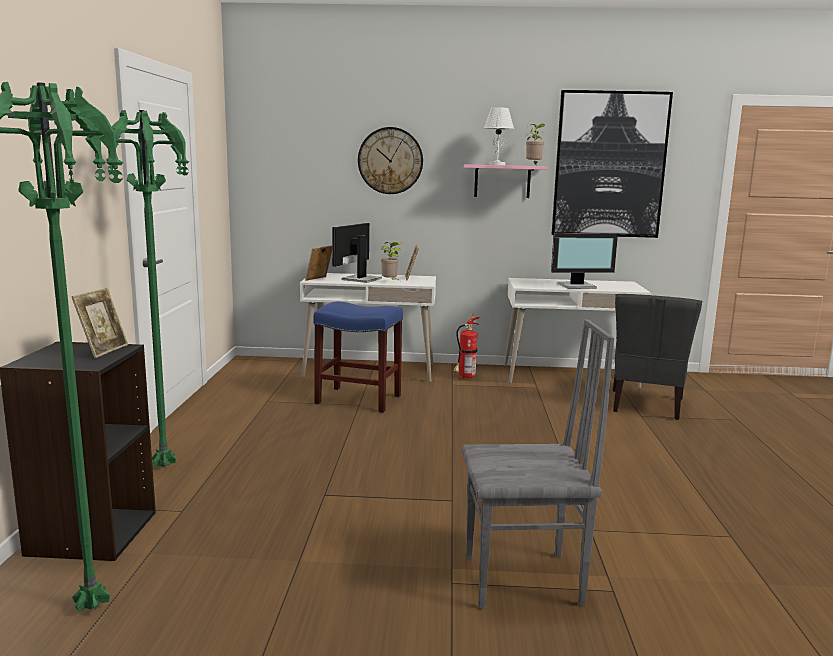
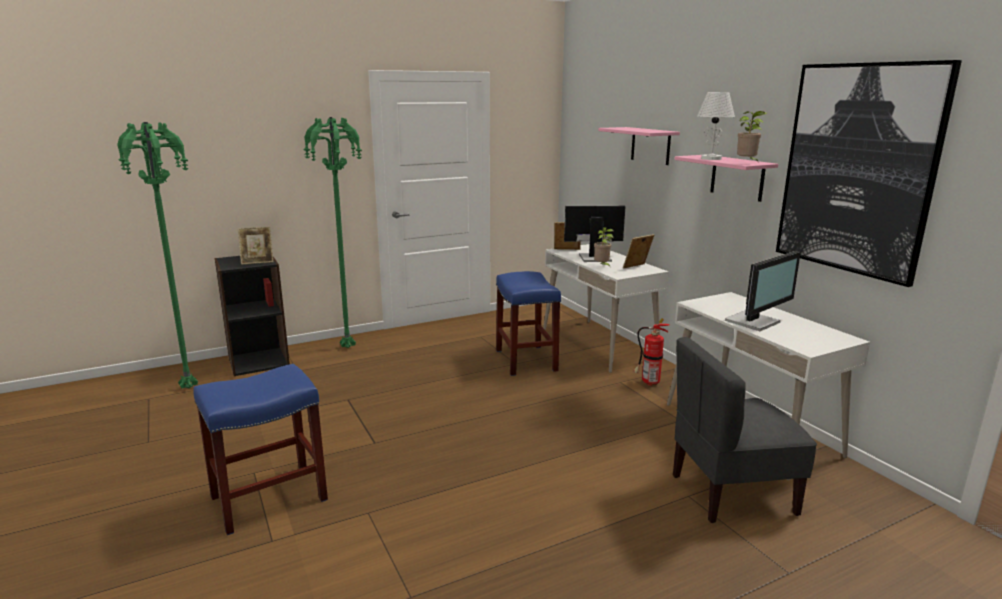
camera: 60 degrees right, 5 degrees up
wall clock [358,127,423,194] -> pink shelf [598,127,680,165]
grey chair [462,319,614,609] -> blue stool [193,364,328,535]
monitor [551,233,618,289] -> monitor turned 90 degrees counterclockwise [725,251,801,331]

